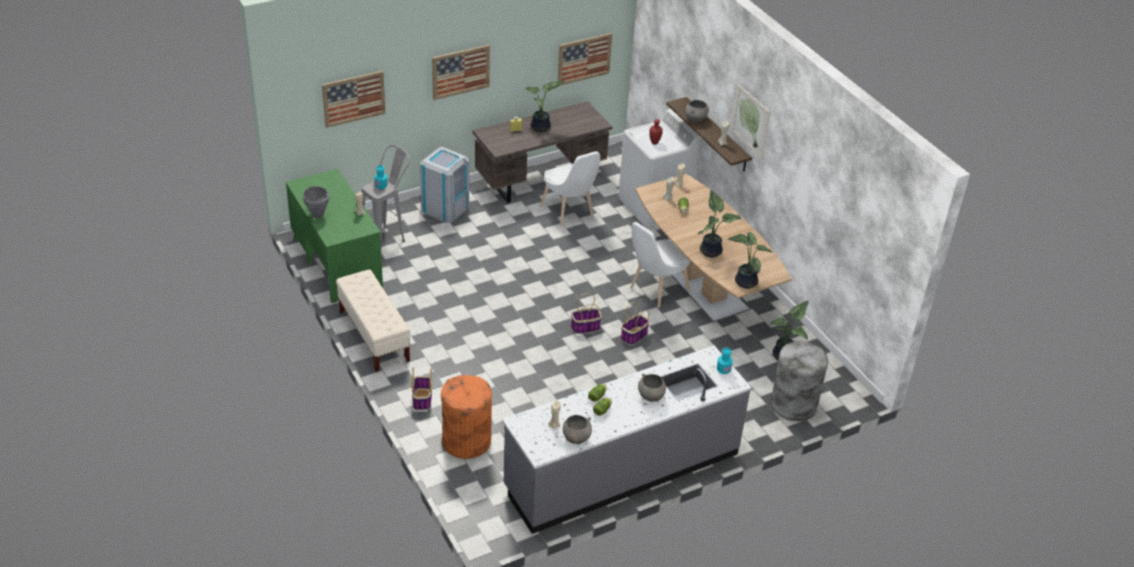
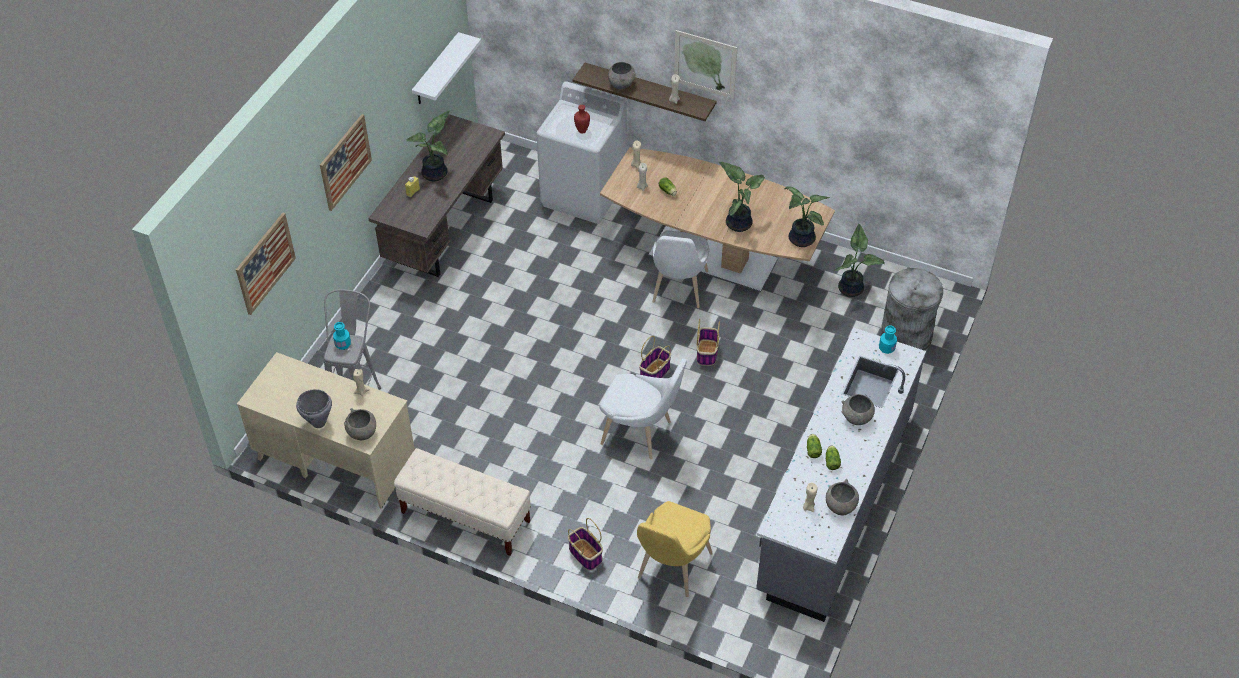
camera: 35 degrees left, 10 degrees up
green desk [286,169,383,303] -> beige desk [237,352,415,509]
grey trash can [420,147,469,223] -> none
orange trash can [441,375,492,459] -> yellow chair [637,501,713,597]
white chair [540,151,600,227] -> white chair moved to [600,359,687,459]
picture [558,33,612,85] -> white shelf [412,32,481,104]
none -> grey bowl [344,408,376,440]

